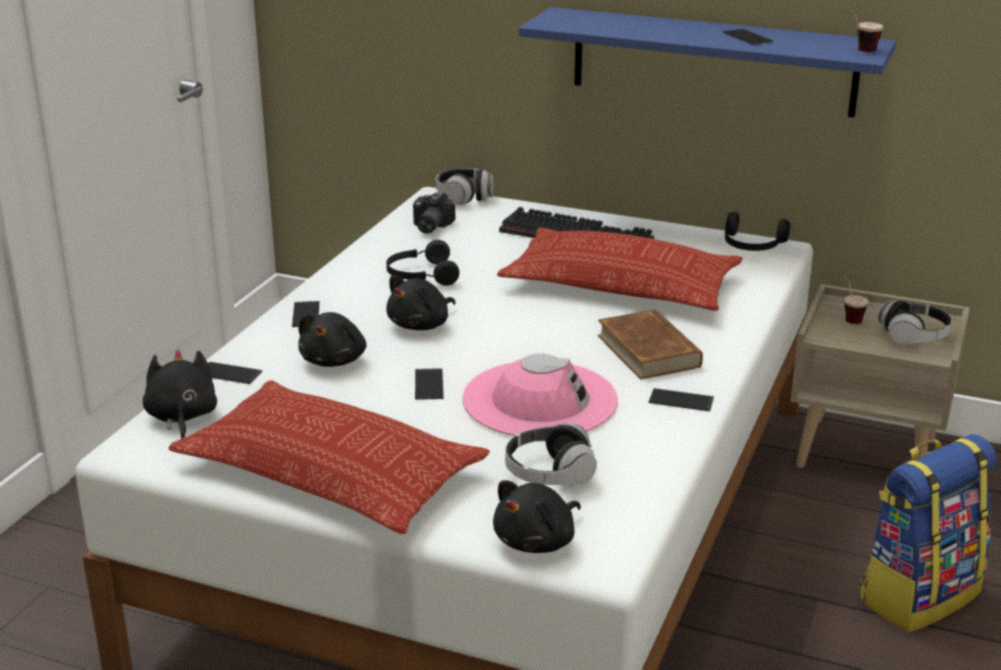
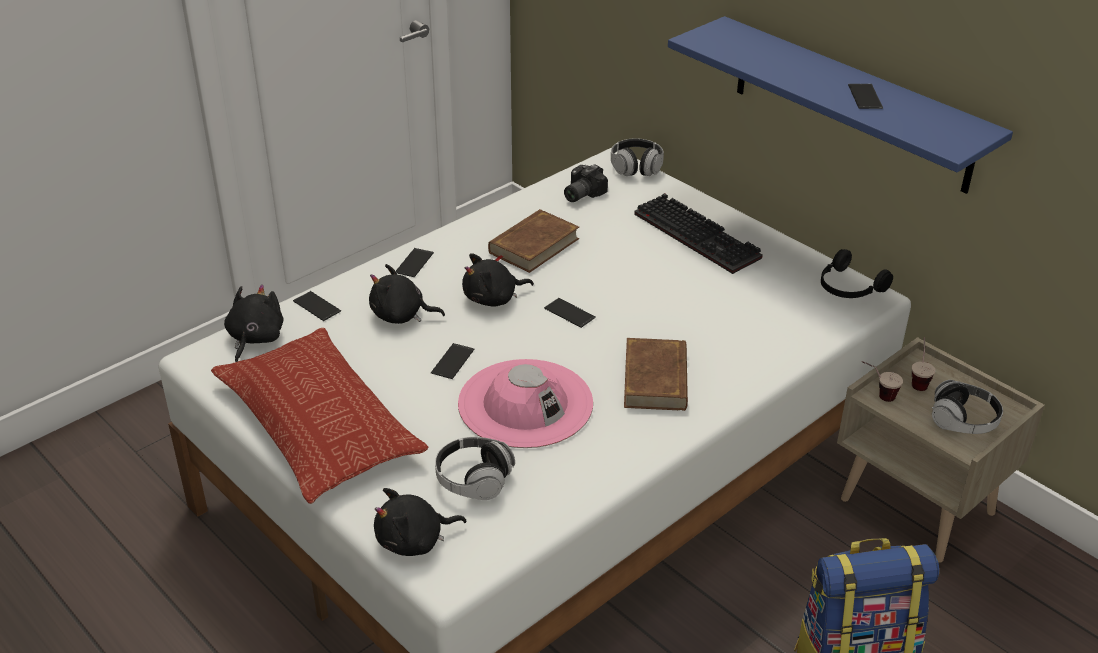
camera: 25 degrees right, 10 degrees up
black plush toy [298,312,366,367] -> black plush toy turned 60 degrees clockwise [369,264,445,324]
black headphones [386,240,459,286] -> brown book [488,209,579,273]
pillow [497,227,743,311] -> none
phone [649,388,714,411] -> phone moved to [544,298,596,328]
cup [840,9,883,52] -> cup moved to [862,361,903,402]

